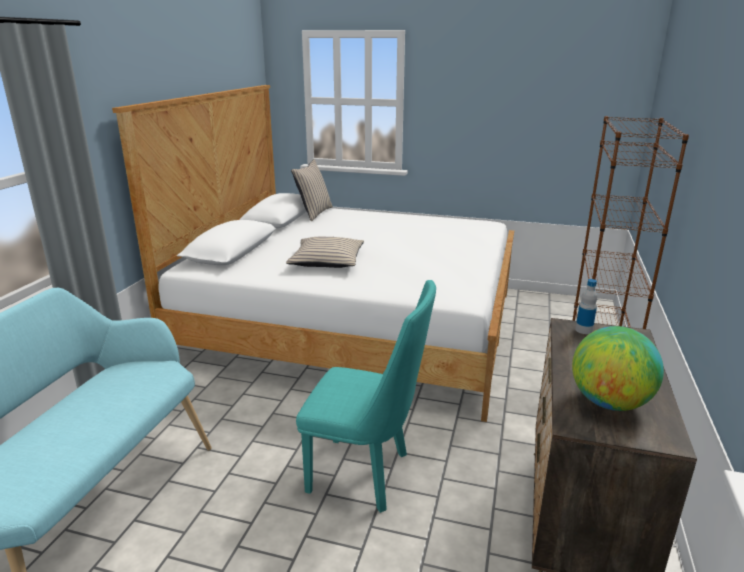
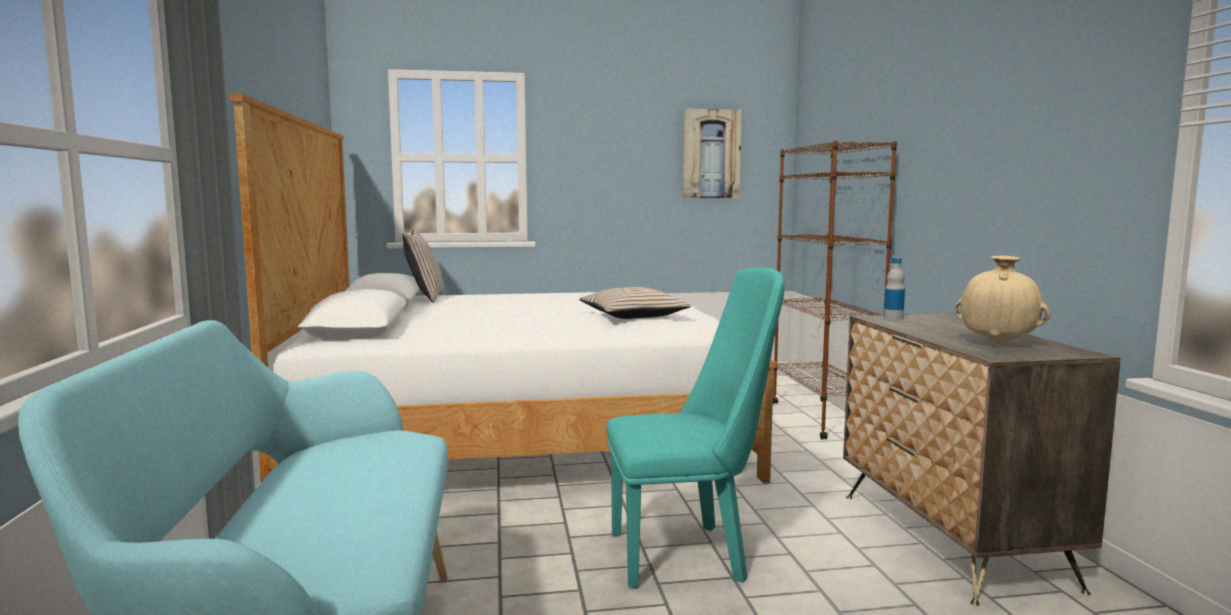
camera: 25 degrees left, 15 degrees down
beige pillow [286,236,364,268] -> beige pillow moved to [579,287,691,319]
globe [572,326,664,411] -> beige vase [954,256,1050,345]
none -> picture [683,109,742,198]

